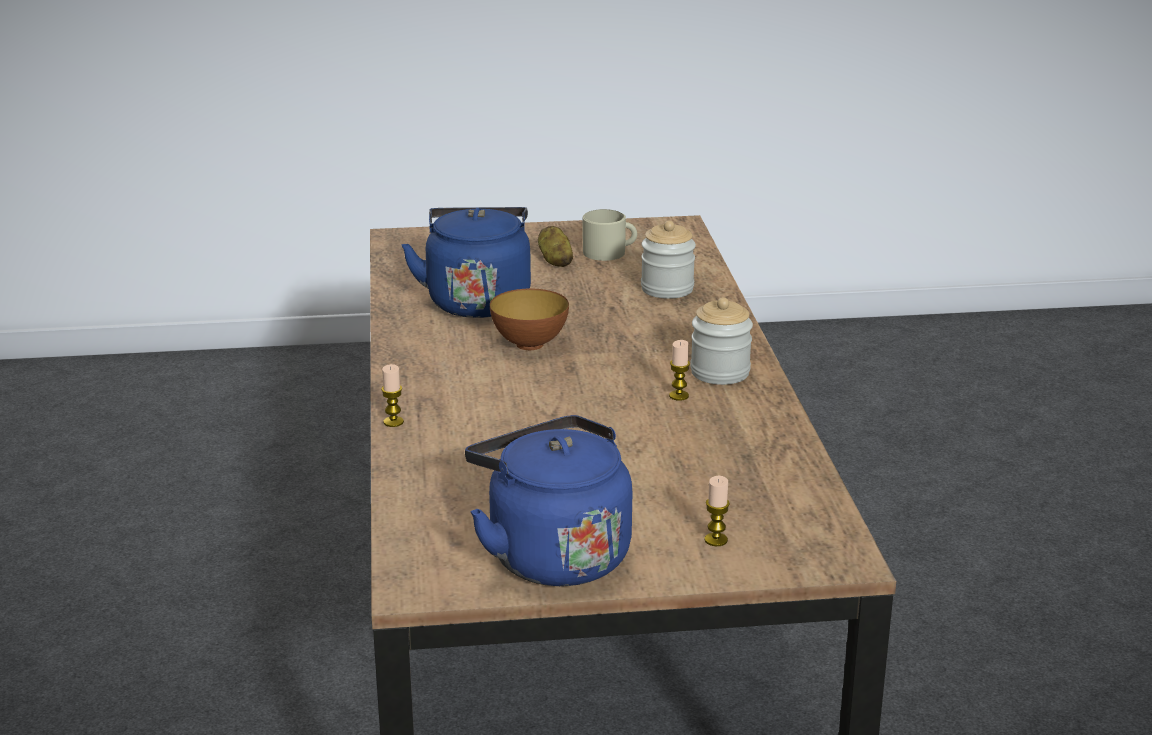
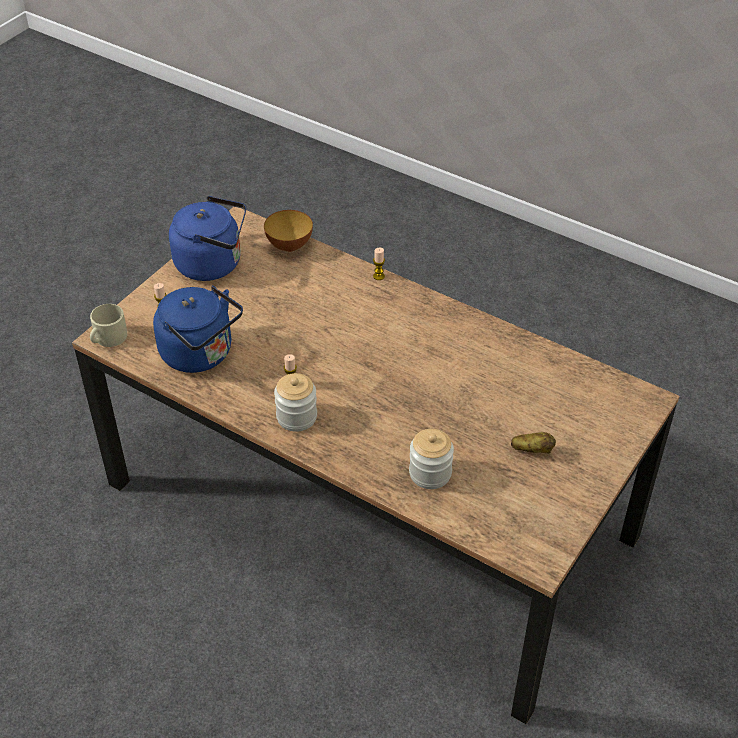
camera: 130 degrees right, 20 degrees up
blue kettle [401,207,531,318] -> blue kettle moved to [153,286,243,373]
bowl [490,289,569,350] -> bowl moved to [264,210,313,252]
beige mug [583,209,637,261] -> beige mug moved to [90,304,127,347]

